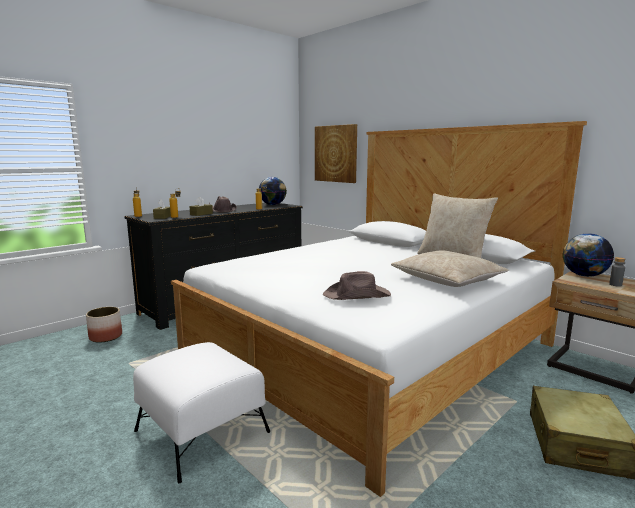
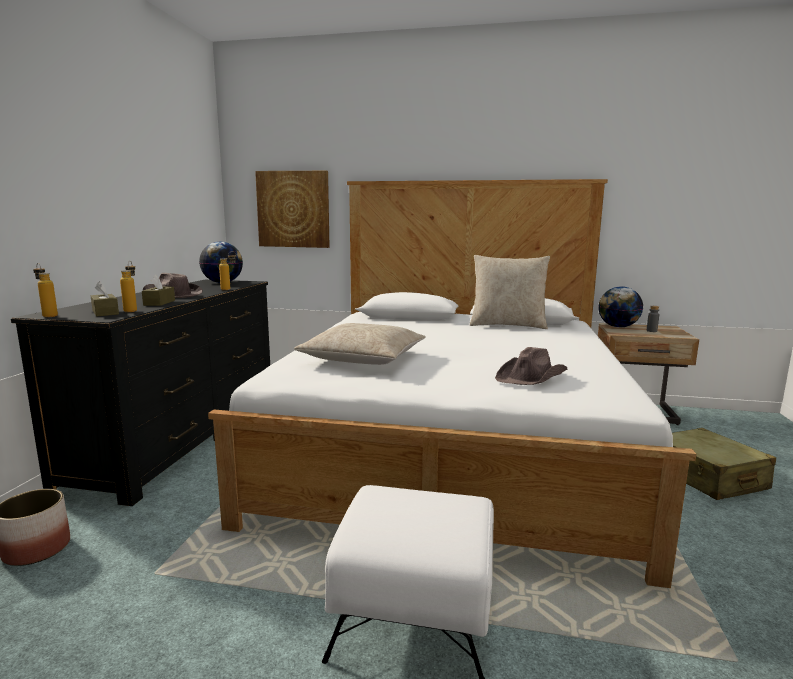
camera: 35 degrees left, 0 degrees up
beige pillow [391,250,509,287] -> beige pillow moved to [294,323,426,365]

